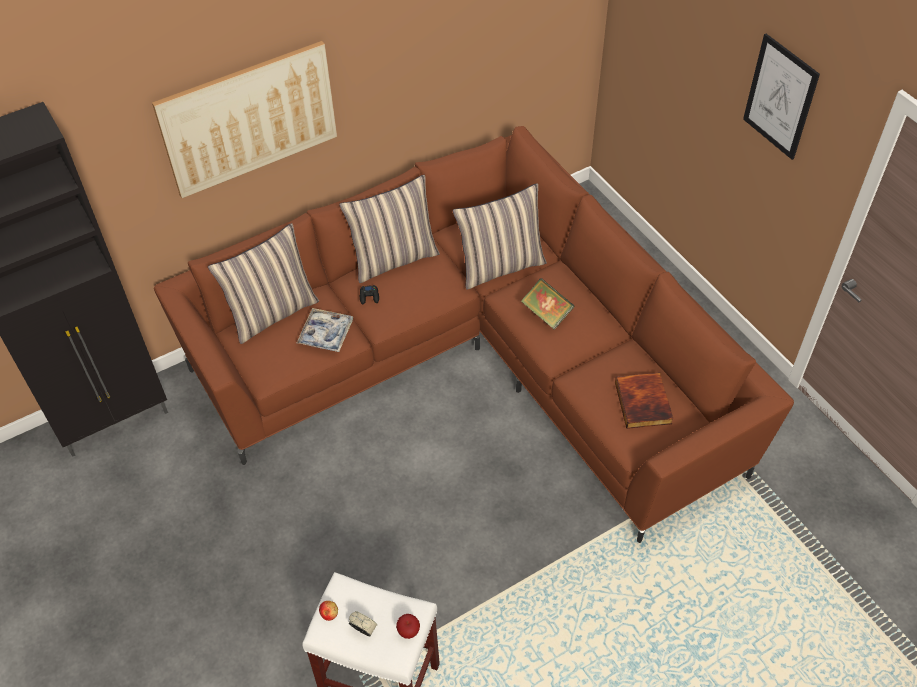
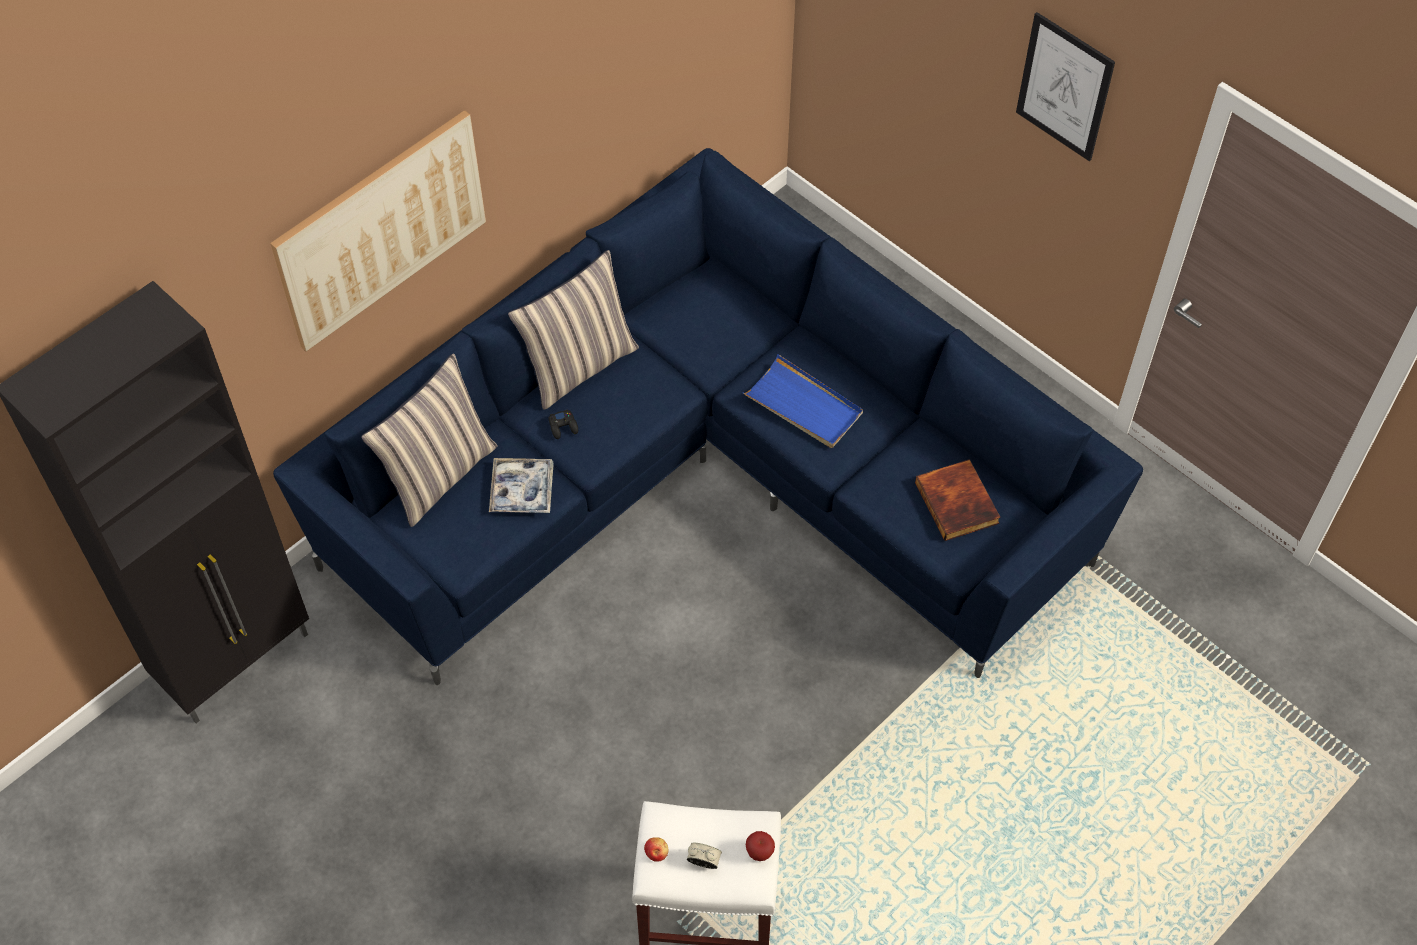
camera: 15 degrees left, 5 degrees up
brown sofa [154,126,794,543] -> blue sofa [273,148,1143,685]
pillow [453,183,547,290] -> none
book [521,278,574,330] -> blue tray [743,354,863,448]

